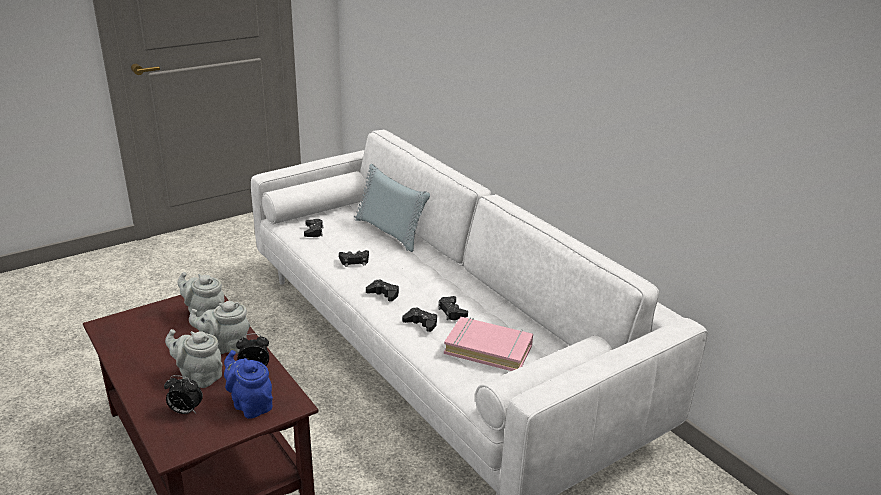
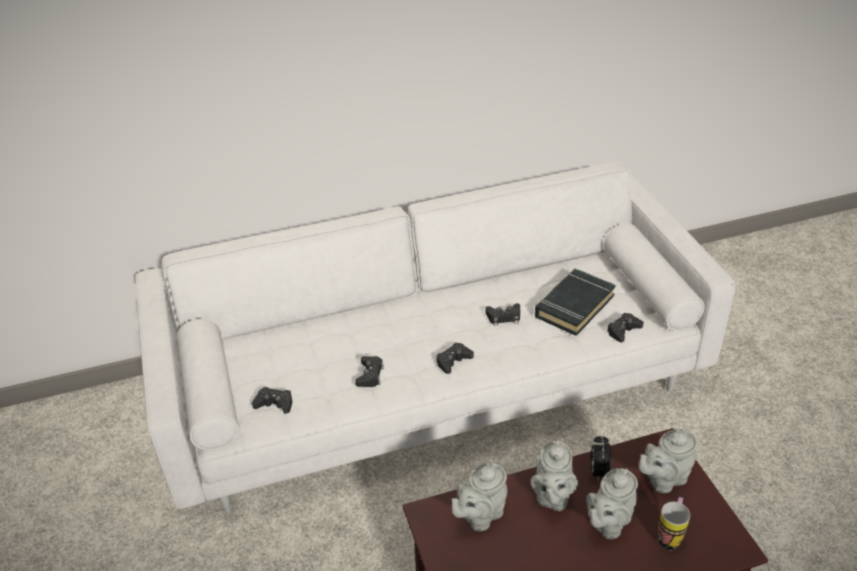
camera: 70 degrees left, 10 degrees up
alarm clock [164,375,203,414] -> mug [659,497,690,550]
blue teapot [224,350,273,419] -> grey teapot [639,429,698,493]
blue pillow [354,164,430,252] -> none
black game controller [402,307,437,332] -> black game controller moved to [607,313,644,342]
pink book [444,317,533,371] -> black book [535,269,616,336]

